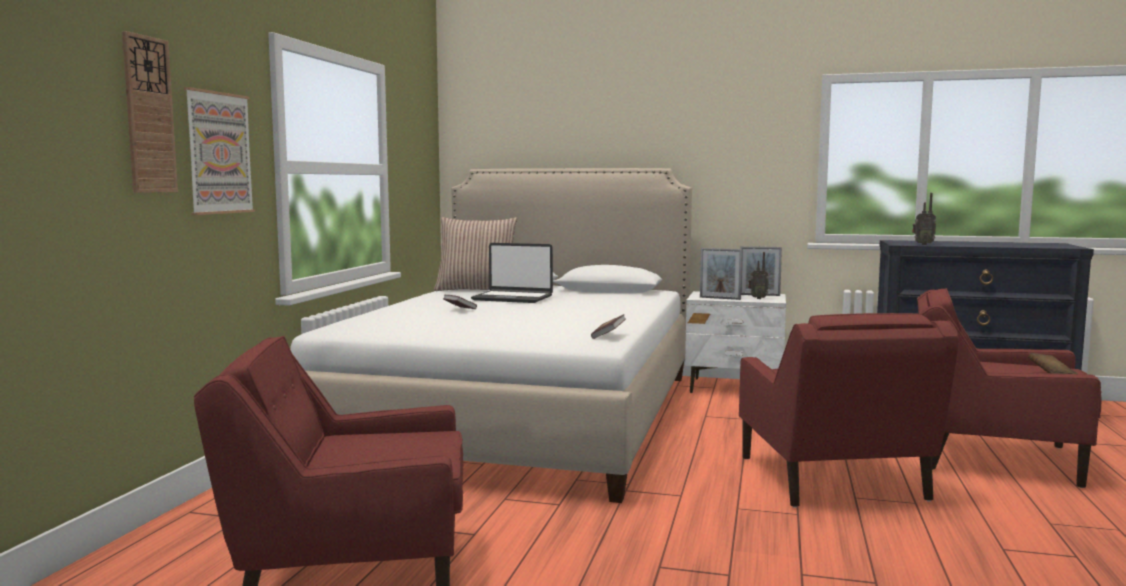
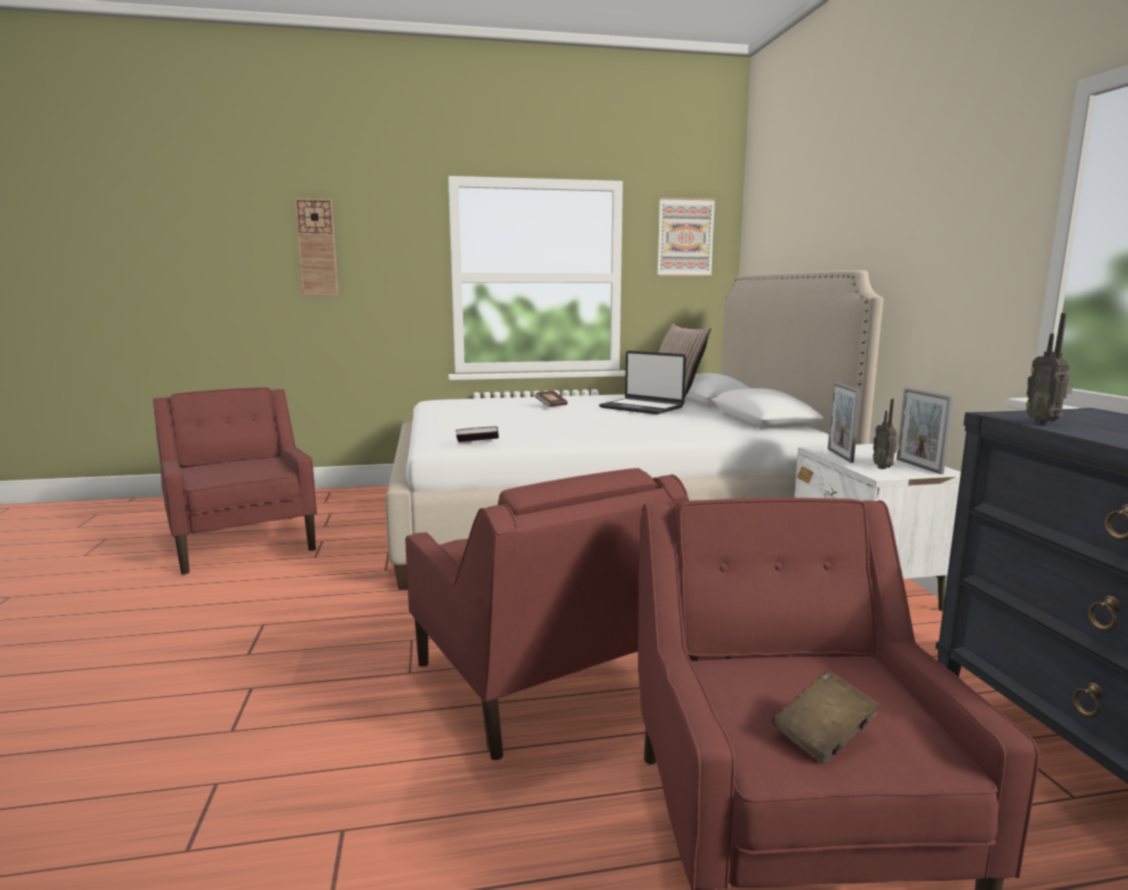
camera: 65 degrees right, 5 degrees up
picture [184,87,255,215] -> picture moved to [657,197,715,276]
laptop [471,243,553,303] -> laptop turned 45 degrees counterclockwise [599,351,686,415]
red armchair [739,313,959,508] -> red armchair turned 90 degrees counterclockwise [405,468,689,761]

